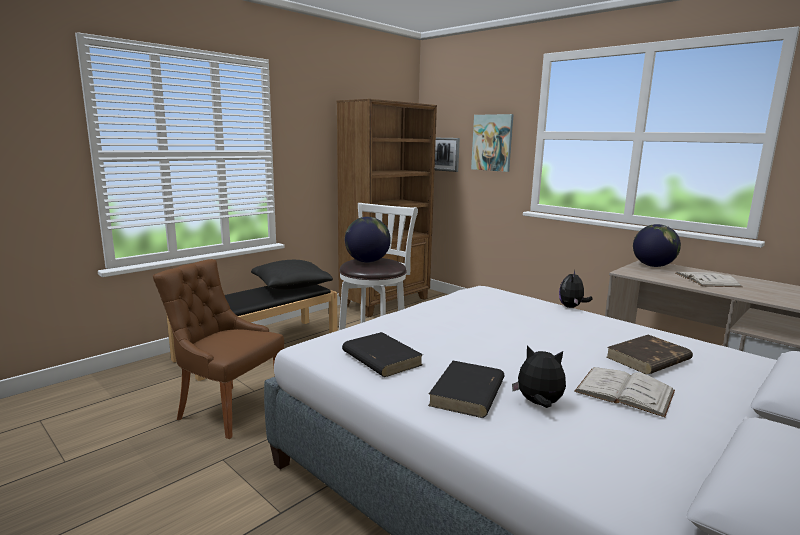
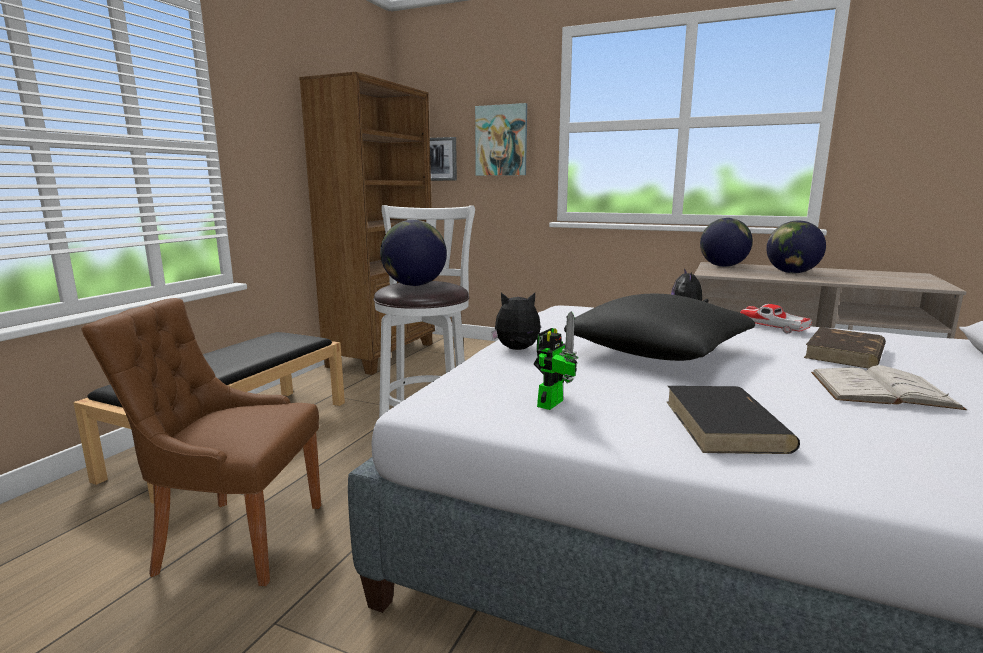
camera: 20 degrees left, 0 degrees up
black pillow [251,260,333,290] -> black pillow moved to [564,294,755,361]
black book [342,332,423,377] -> toy robot [534,311,579,410]
plush toy [512,345,566,408] -> plush toy moved to [491,292,541,350]
white book [676,272,742,287] -> globe [766,221,826,273]
none -> toy car [740,304,812,334]

